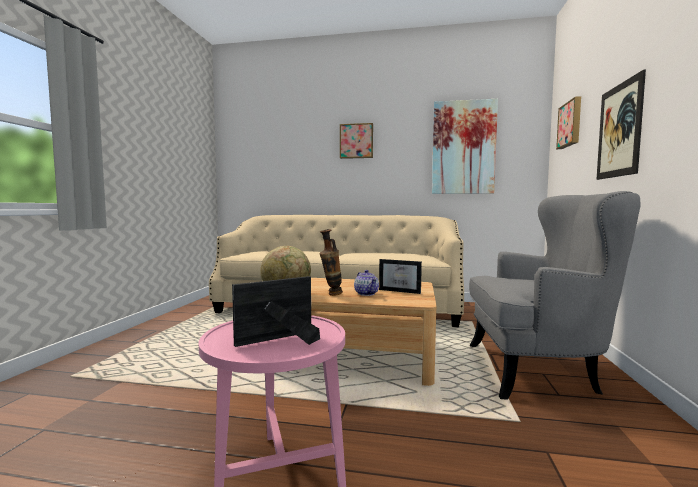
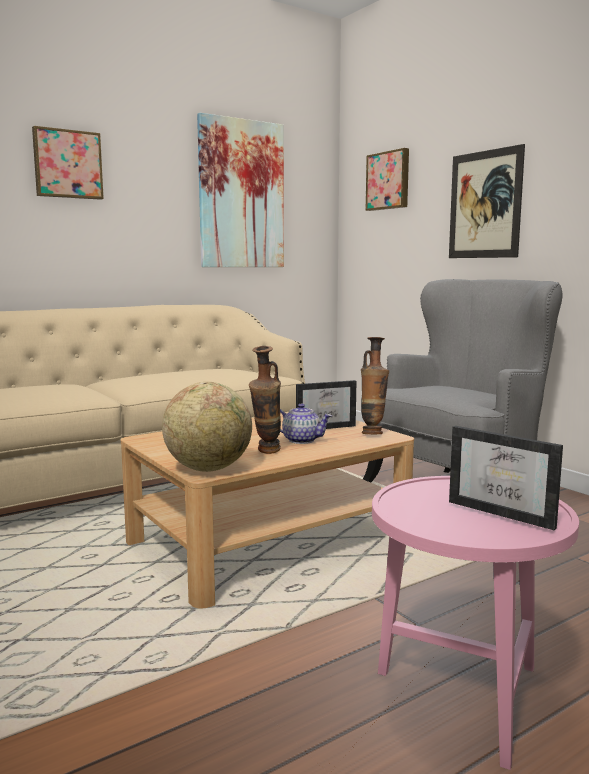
camera: 45 degrees left, 5 degrees up
picture frame [232,276,320,347] -> picture frame turned 60 degrees counterclockwise [449,426,563,530]
none -> vase [361,337,389,434]

